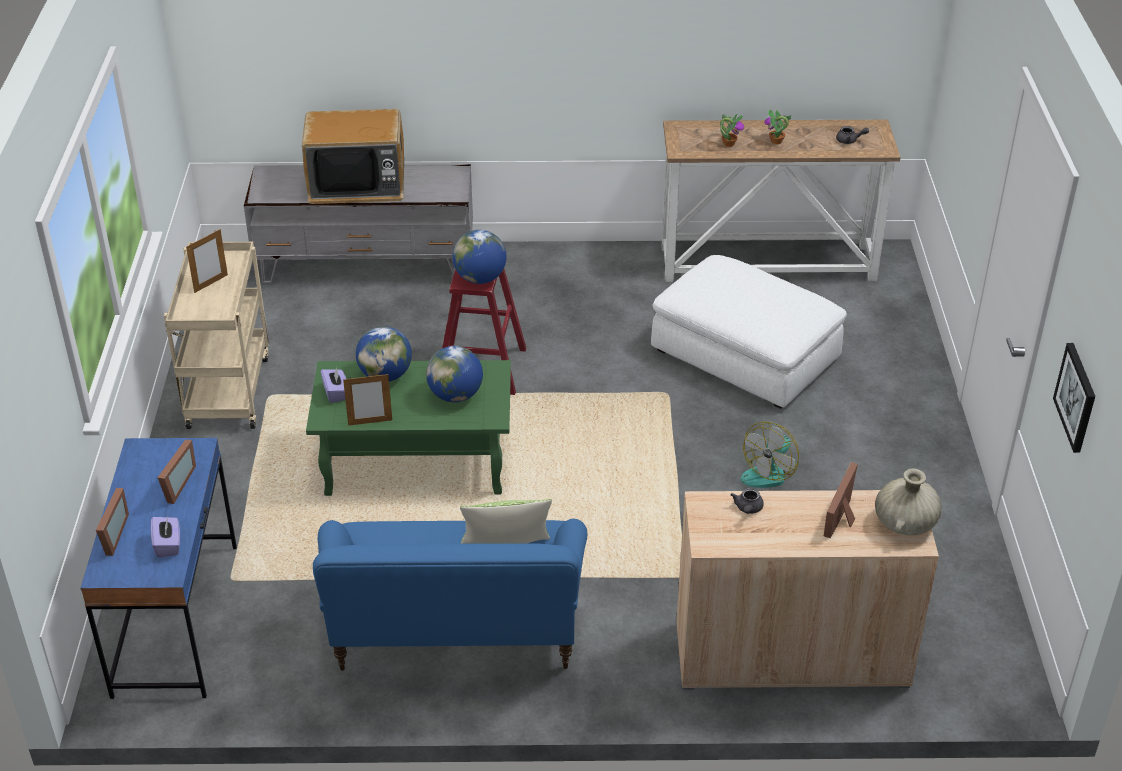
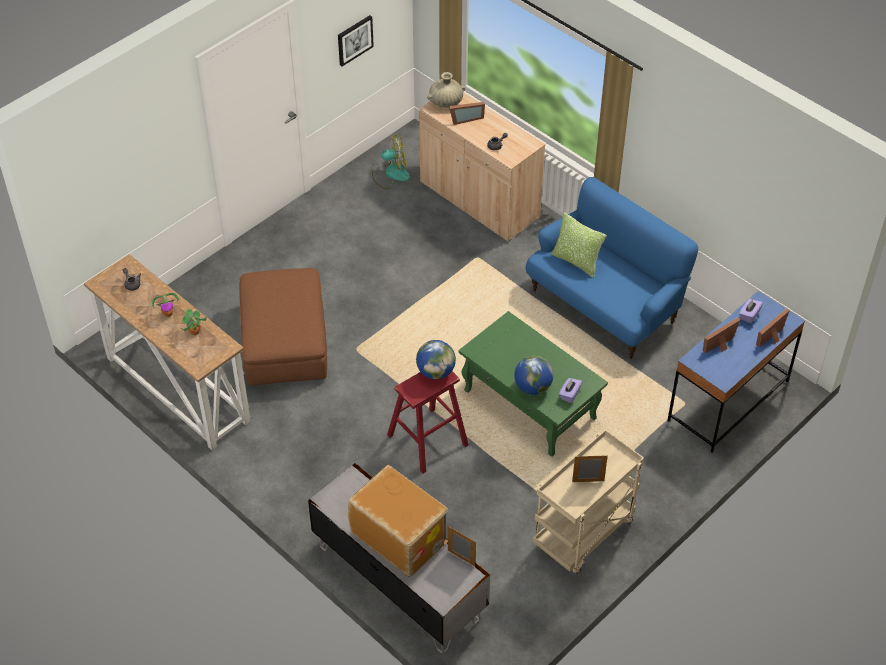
camera: 135 degrees left, 10 degrees up
picture frame [343,373,392,426] -> picture frame moved to [448,526,476,566]
globe [426,346,483,402] -> none
white ottoman [651,255,847,409] -> brown ottoman [239,268,327,385]
fan [741,422,799,488] -> fan moved to [372,134,410,189]

